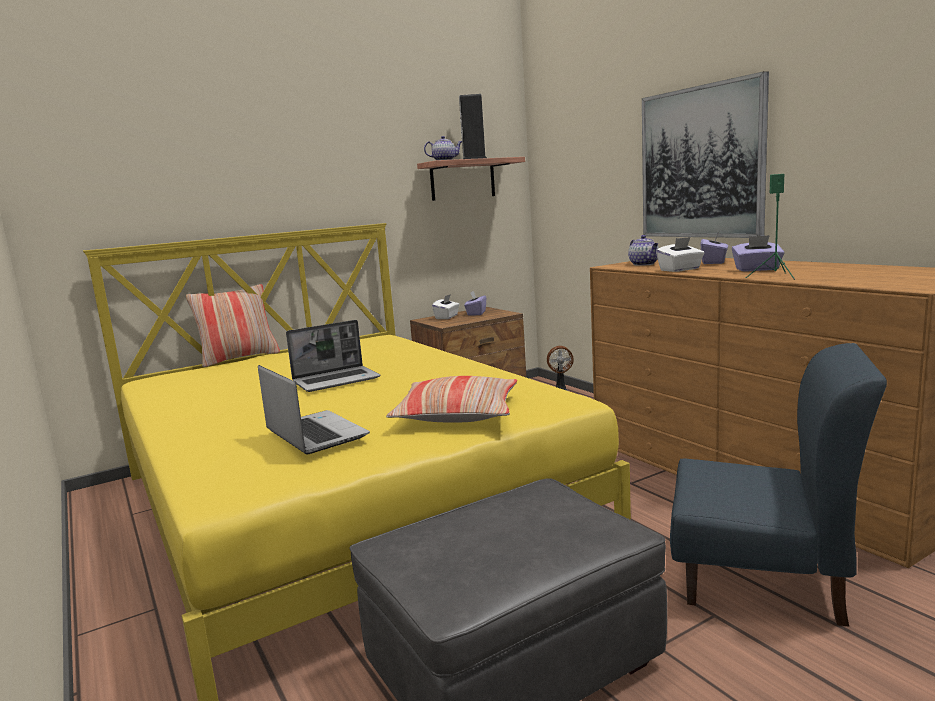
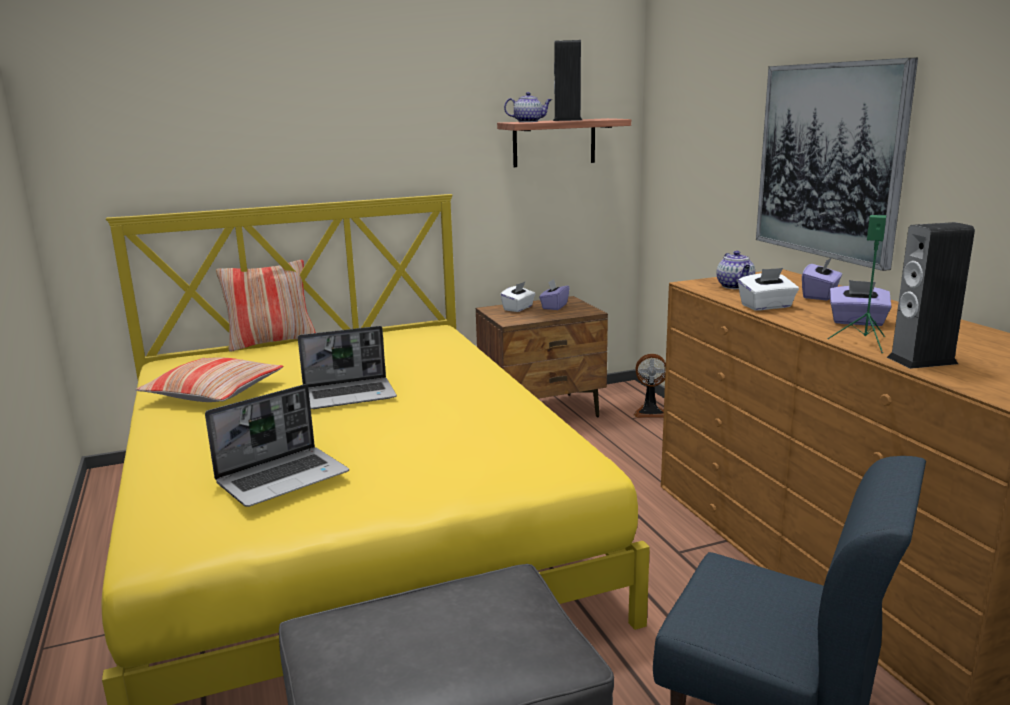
camera: 10 degrees right, 5 degrees up
laptop [258,365,370,454] -> laptop turned 75 degrees clockwise [205,384,349,507]
pillow [386,376,517,423] -> pillow moved to [135,357,283,402]
none -> speaker [887,222,975,369]

